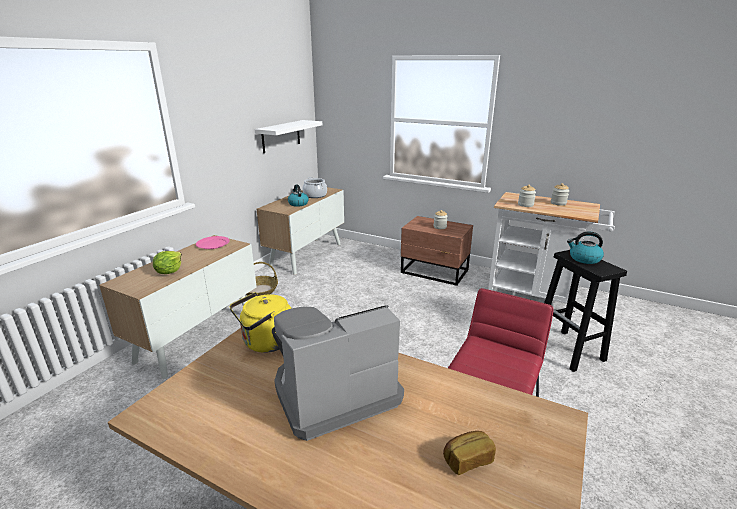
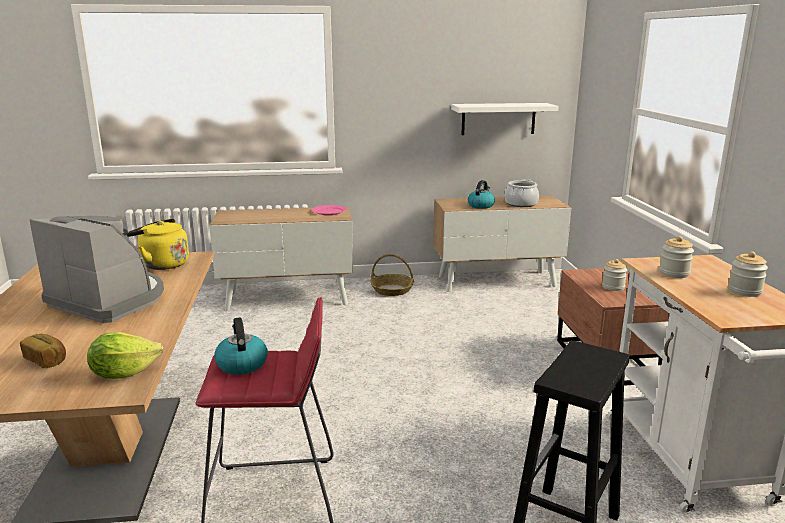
camera: 55 degrees right, 5 degrees down
lettuce [153,251,182,274] -> lettuce moved to [87,332,163,379]
kettle [567,231,604,264] -> kettle moved to [214,317,268,375]

